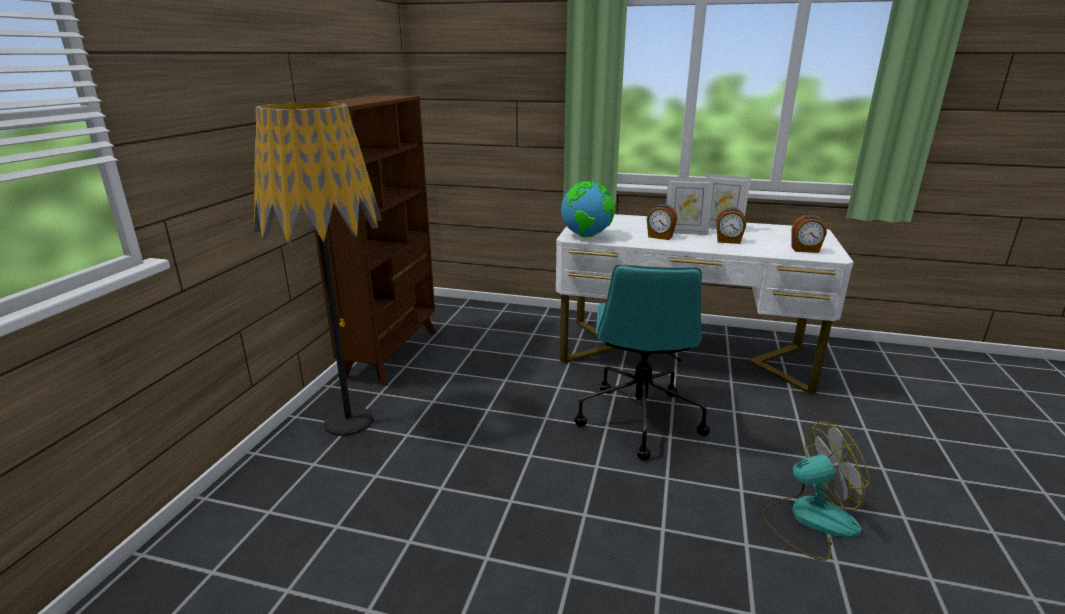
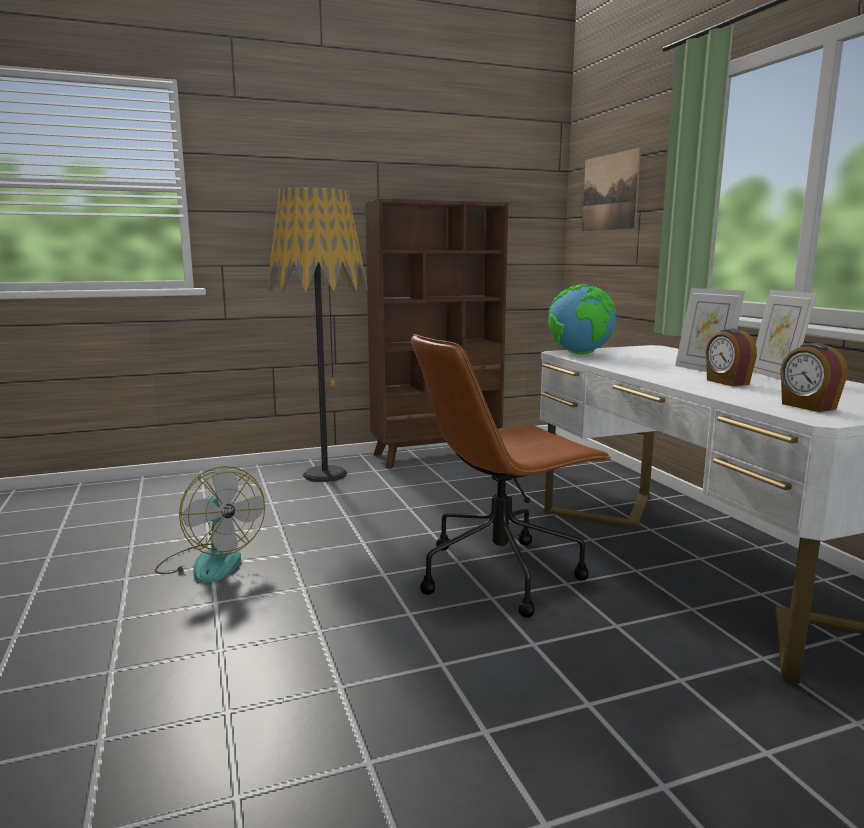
camera: 55 degrees right, 10 degrees down
turquoise office chair [575,264,710,461] -> brown office chair [411,334,611,618]
alarm clock [647,204,677,240] -> none
fan [762,421,870,561] -> fan moved to [155,466,265,583]
none -> picture [582,147,641,231]

